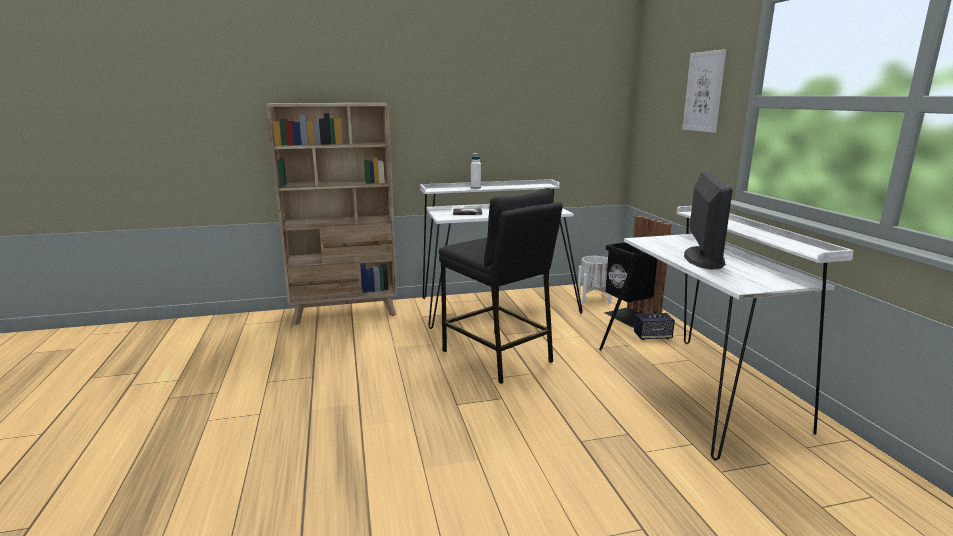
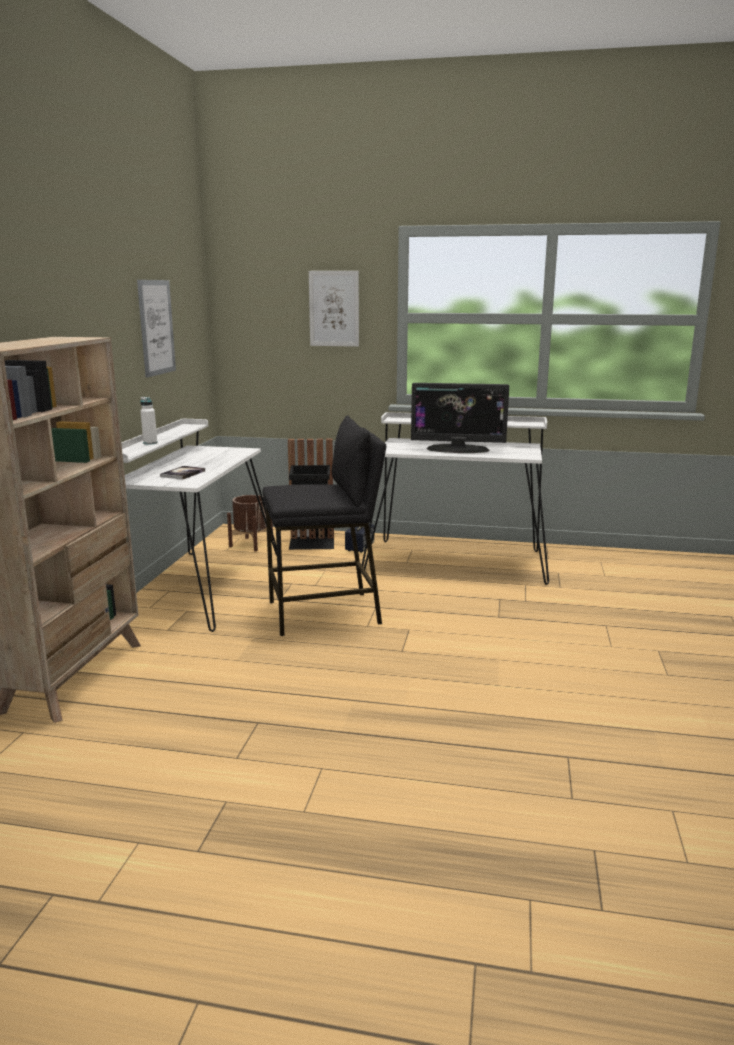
camera: 65 degrees left, 0 degrees up
white planter [577,256,612,304] -> brown planter [227,495,273,551]
monitor [684,171,733,270] -> monitor turned 150 degrees clockwise [411,383,509,453]
none -> picture [137,280,176,377]

